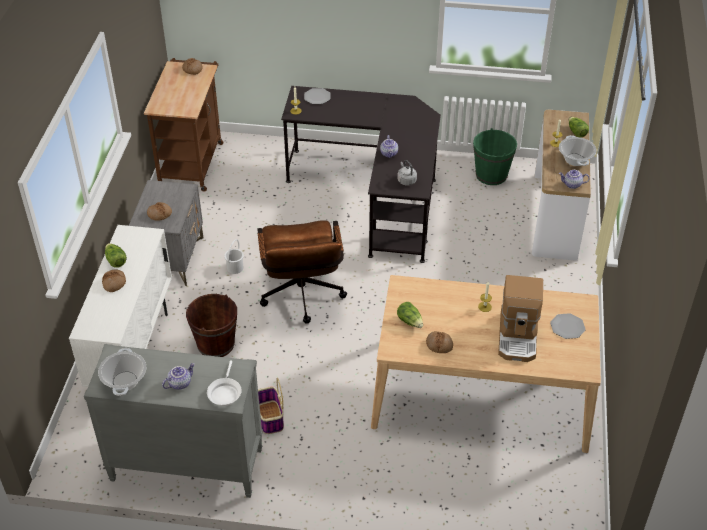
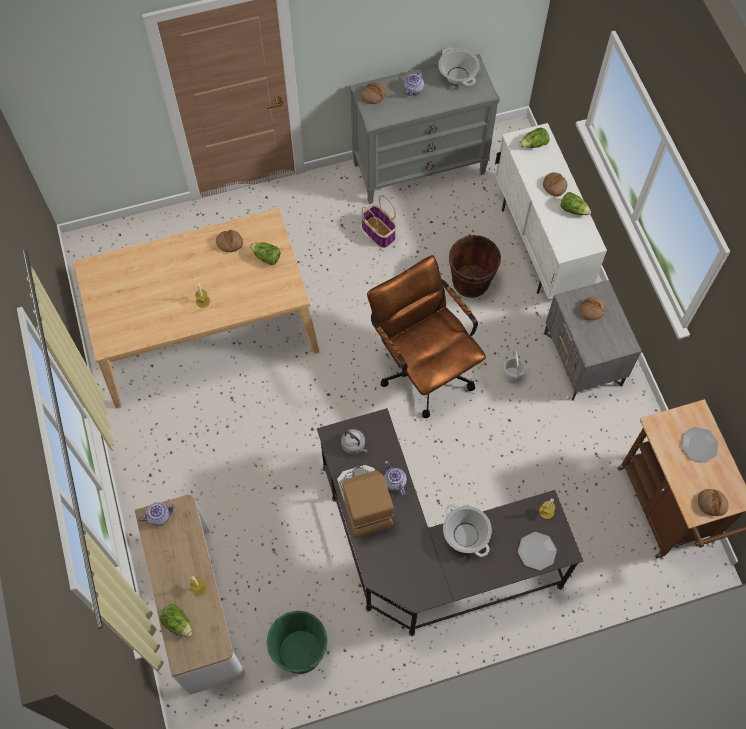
camera: 155 degrees right, 20 degrees up
white frying pan [207,360,242,406] -> bread [360,83,387,104]
coffee machine [498,275,543,362] -> coffee machine moved to [337,465,394,538]
plate [550,313,586,339] -> plate moved to [681,427,718,463]
cooking pot [559,135,596,166] -> cooking pot moved to [443,504,492,557]
none -> lettuce [519,128,549,148]

